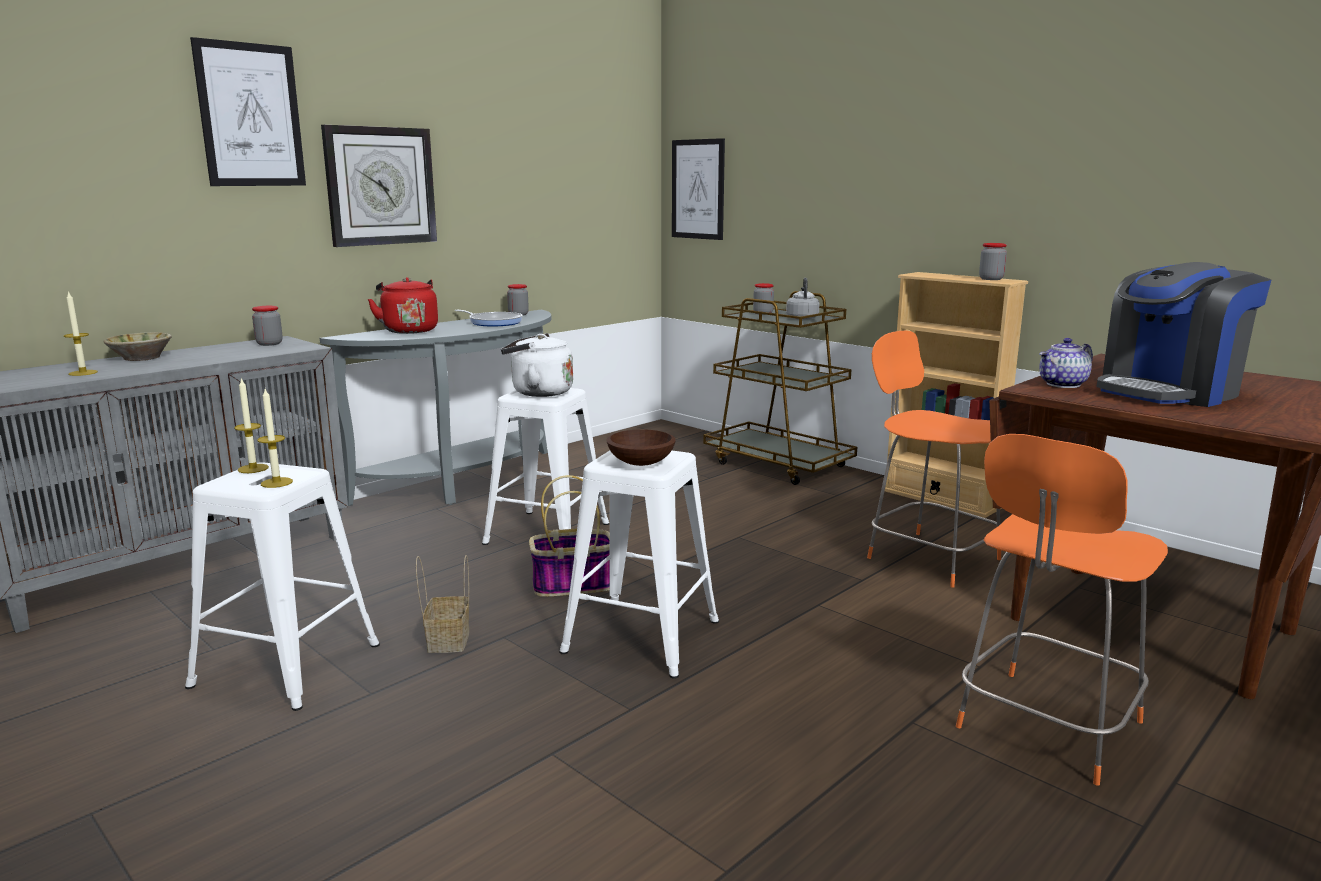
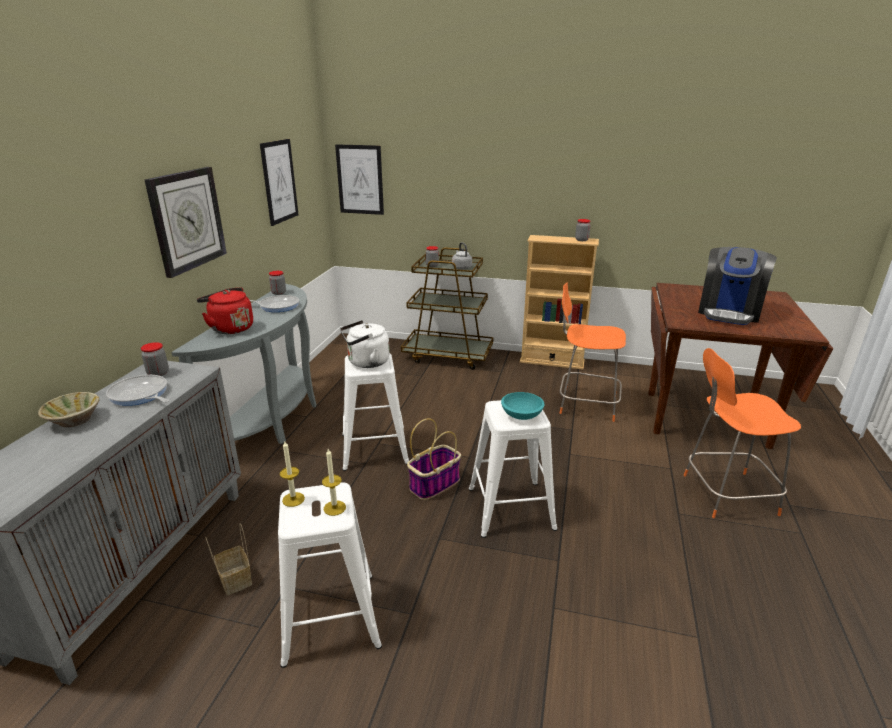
camera: 30 degrees left, 10 degrees up
candle [64,291,98,376] -> none
picture [190,37,306,186] -> picture moved to [260,139,298,226]
basket [416,555,469,653] -> basket moved to [205,523,252,595]
brown bowl [606,429,676,466] -> turquoise bowl [501,392,545,420]
orange chair [956,434,1168,786] -> orange chair turned 75 degrees clockwise [684,348,801,518]
teapot [1039,338,1093,388] -> none
none -> frying pan [106,375,169,406]

